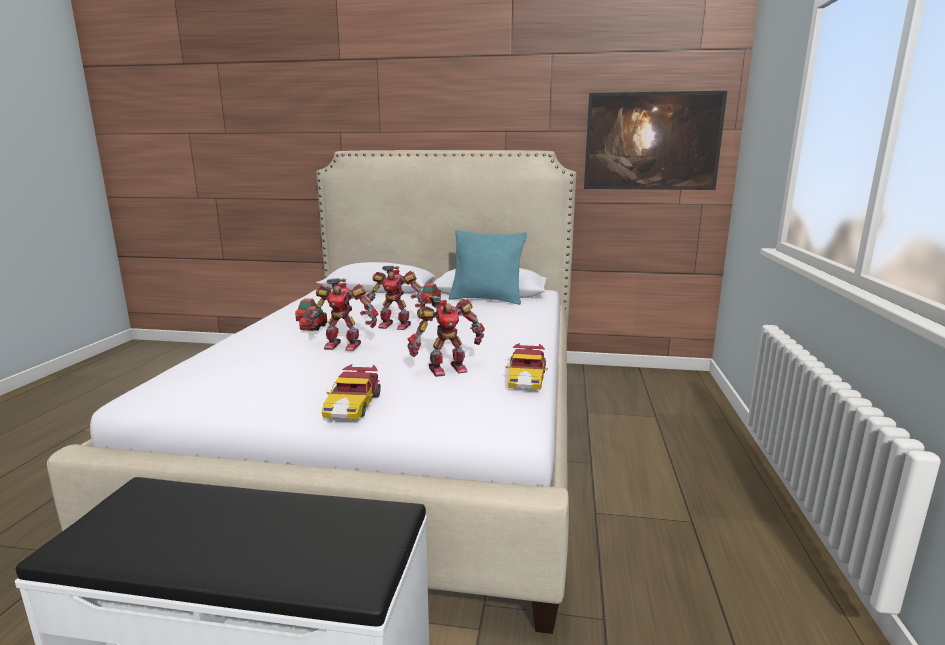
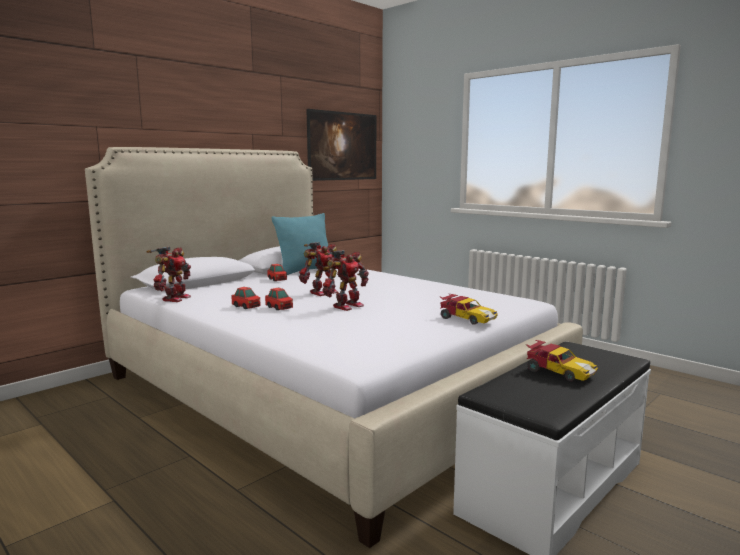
camera: 55 degrees left, 5 degrees down
toy robot [407,296,485,377] -> toy robot moved to [146,246,191,302]
toy car [505,343,548,390] -> toy car moved to [526,340,598,381]

